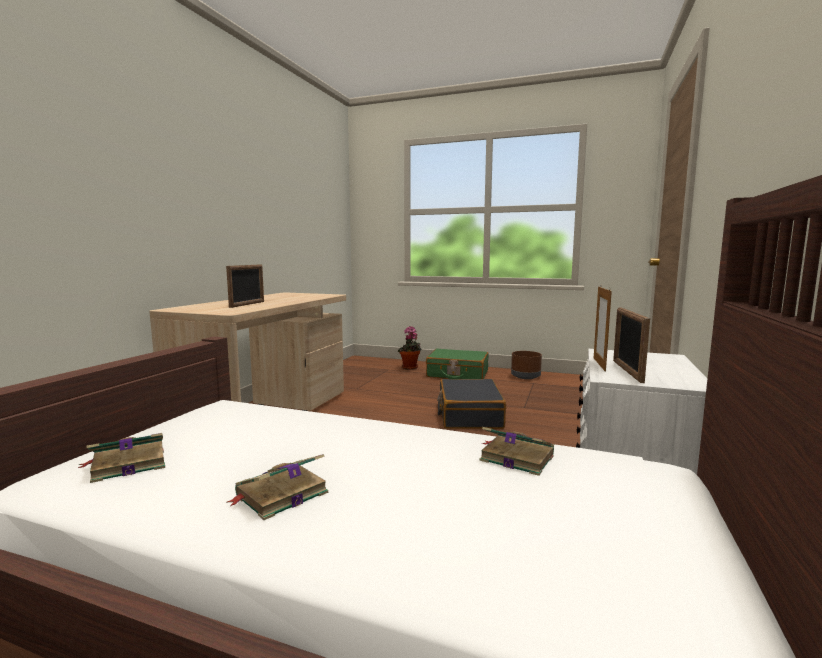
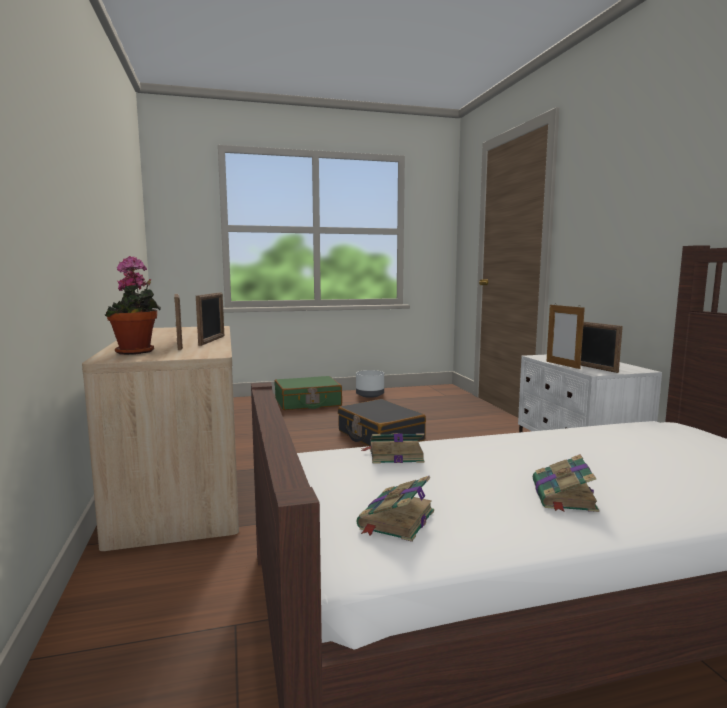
camera: 35 degrees left, 0 degrees up
potted plant [398,326,421,370] -> potted plant moved to [105,256,161,355]
book [480,427,554,476] -> book moved to [361,433,424,464]
brown planter [511,351,542,379] -> white planter [356,370,384,398]
none -> picture frame [196,292,224,346]

